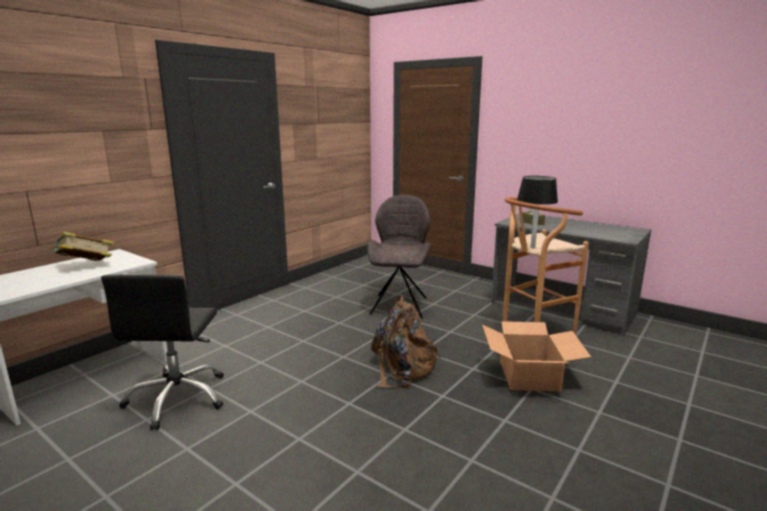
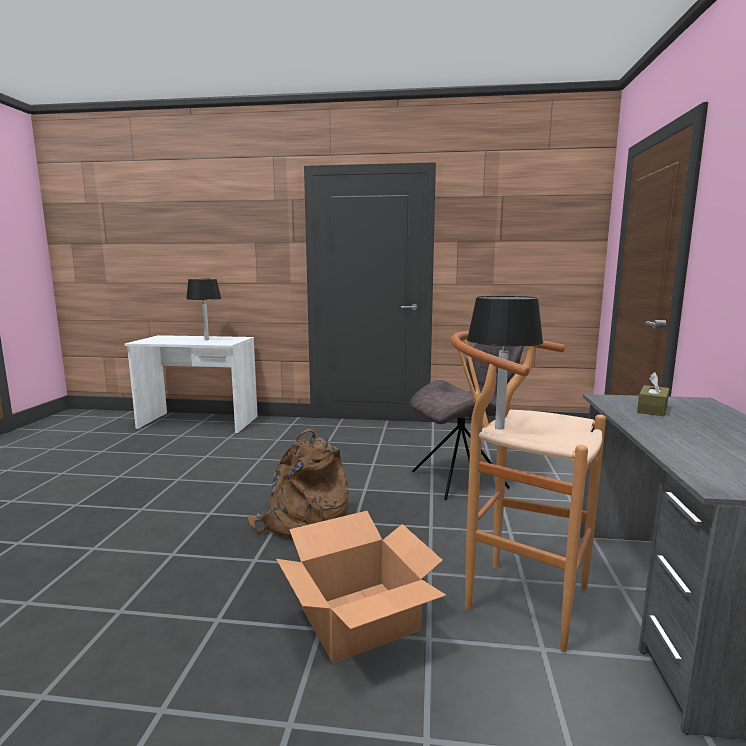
camera: 60 degrees right, 5 degrees down
book [50,232,114,261] -> black table lamp [186,279,221,340]
black office chair [101,274,224,430] -> none

